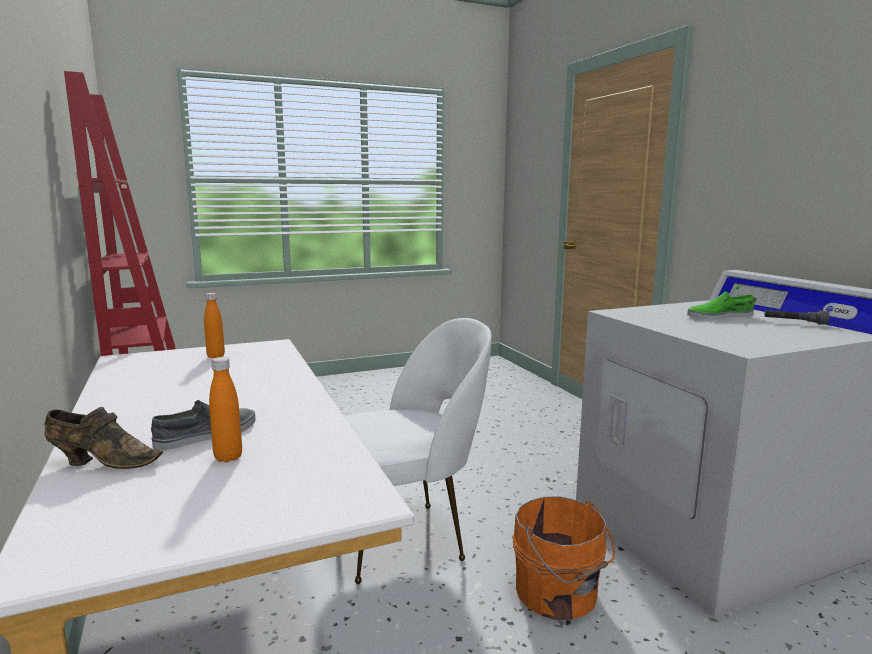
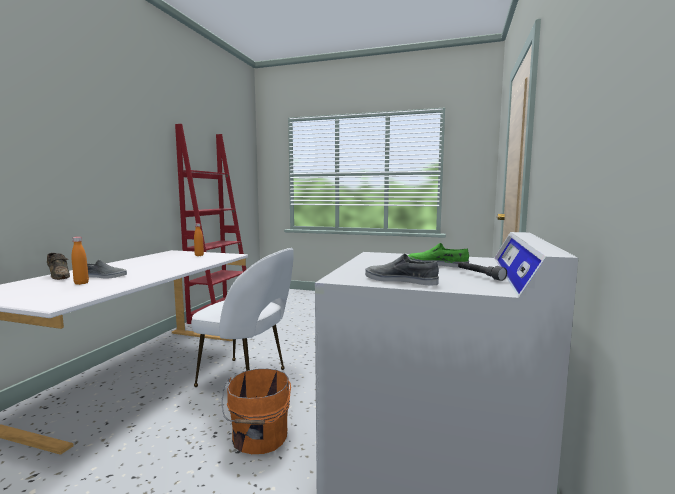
camera: 40 degrees right, 5 degrees down
none -> grey shoe [365,254,439,286]

